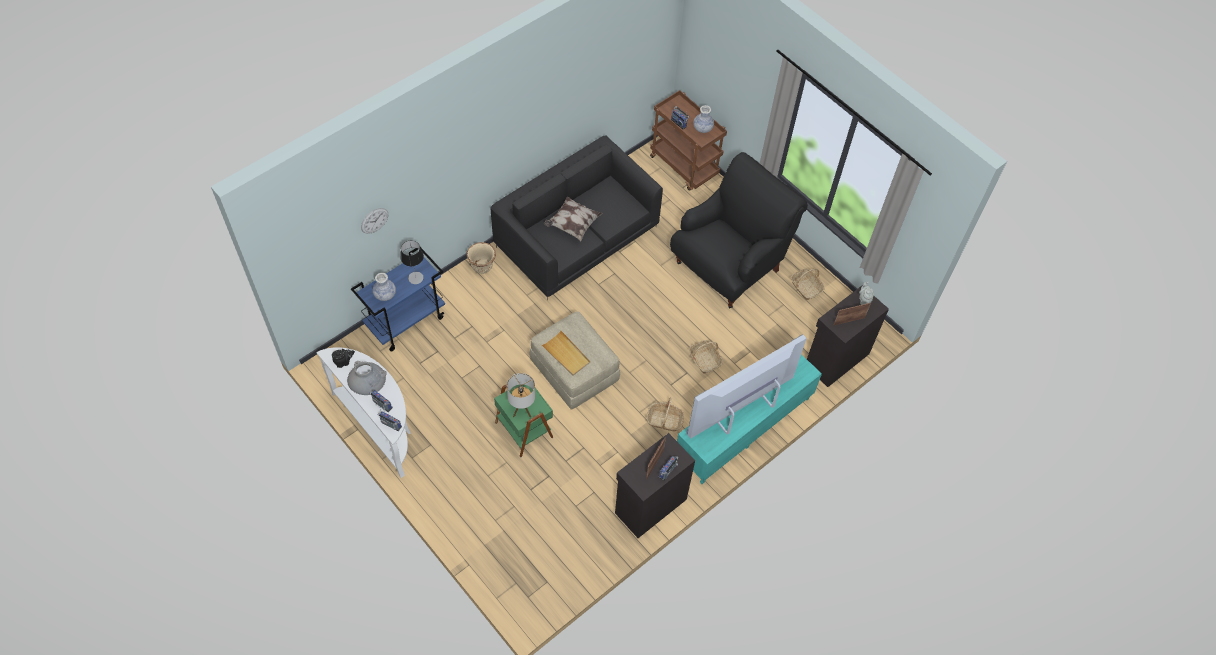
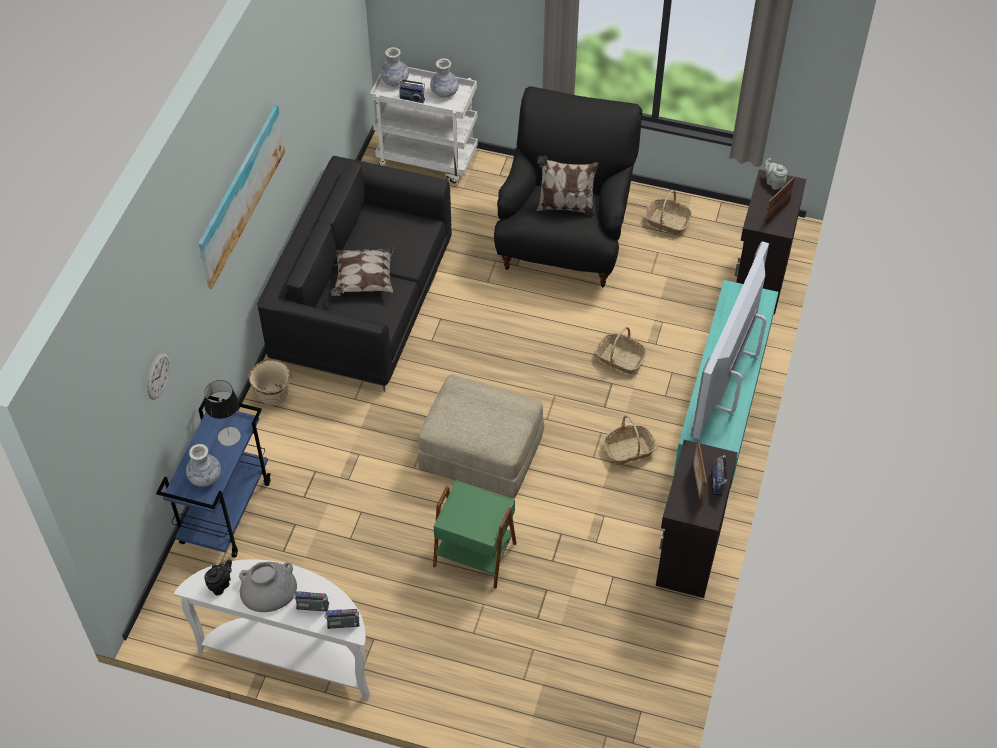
camera: 30 degrees left, 5 degrees down
table lamp [507,373,535,417] -> none
beige tray [542,330,590,376] -> none
brown cart [650,90,727,191] -> white cart [370,67,478,183]
none -> picture [199,105,285,289]
none -> vase [380,47,409,87]
none -> pillow [537,156,598,216]

